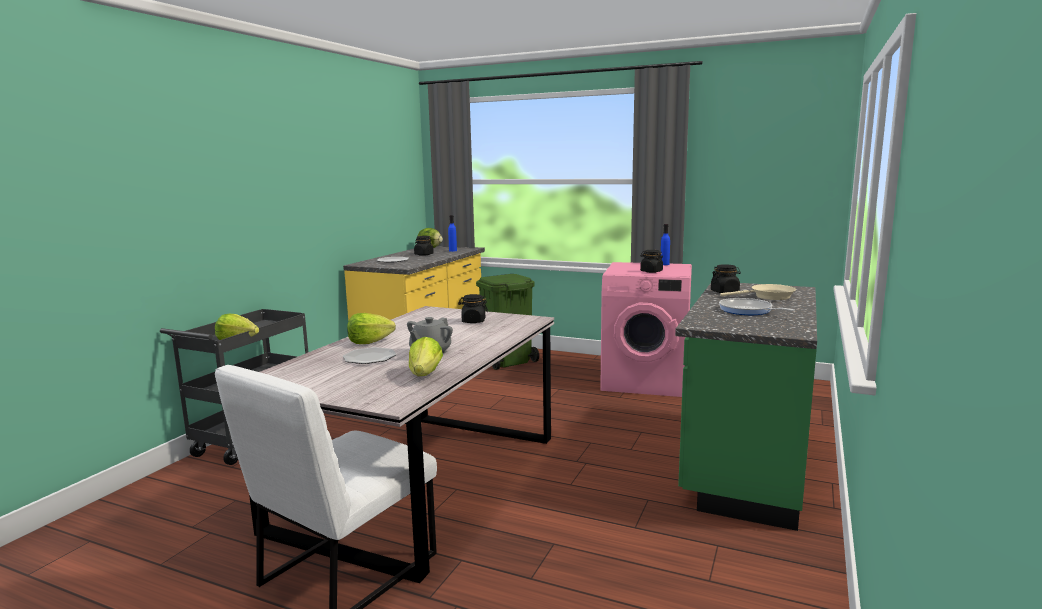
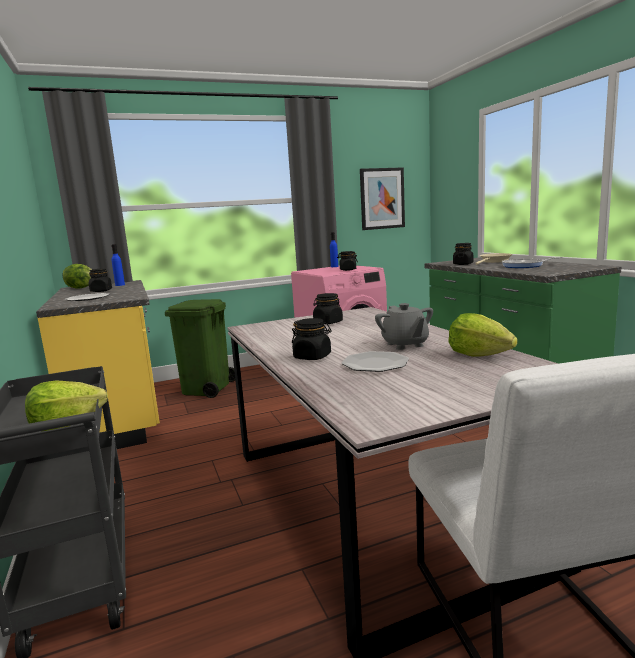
camera: 45 degrees left, 0 degrees up
lettuce [347,313,396,344] -> black jar [292,318,332,360]
none -> picture [360,167,405,230]

